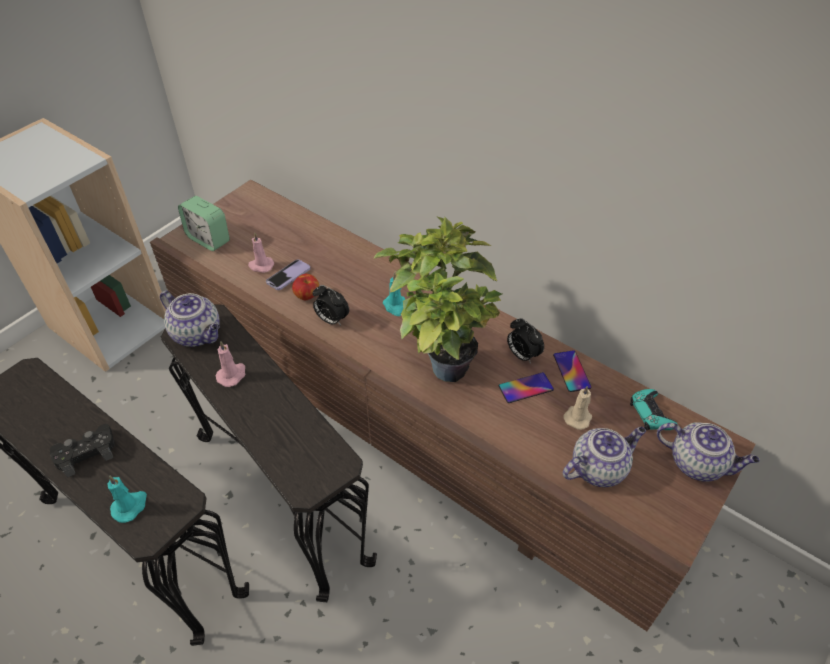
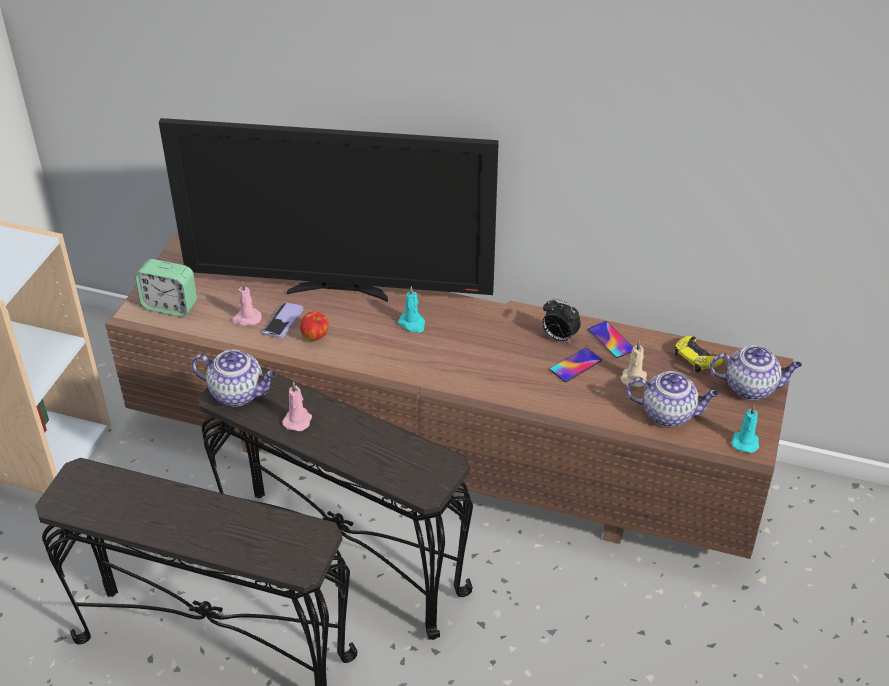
camera: 20 degrees left, 5 degrees down
black game controller [50,424,115,477] -> none
turquoise candle [107,476,147,523] -> turquoise candle moved to [731,405,759,453]
alarm clock [313,285,349,326] -> none
potted plant [374,217,502,382] -> none
teapot [563,427,646,487] -> teapot turned 60 degrees clockwise [626,371,719,427]
turquoise game controller [630,389,677,430] -> yellow game controller [675,336,723,372]
none -> television [159,118,499,302]

